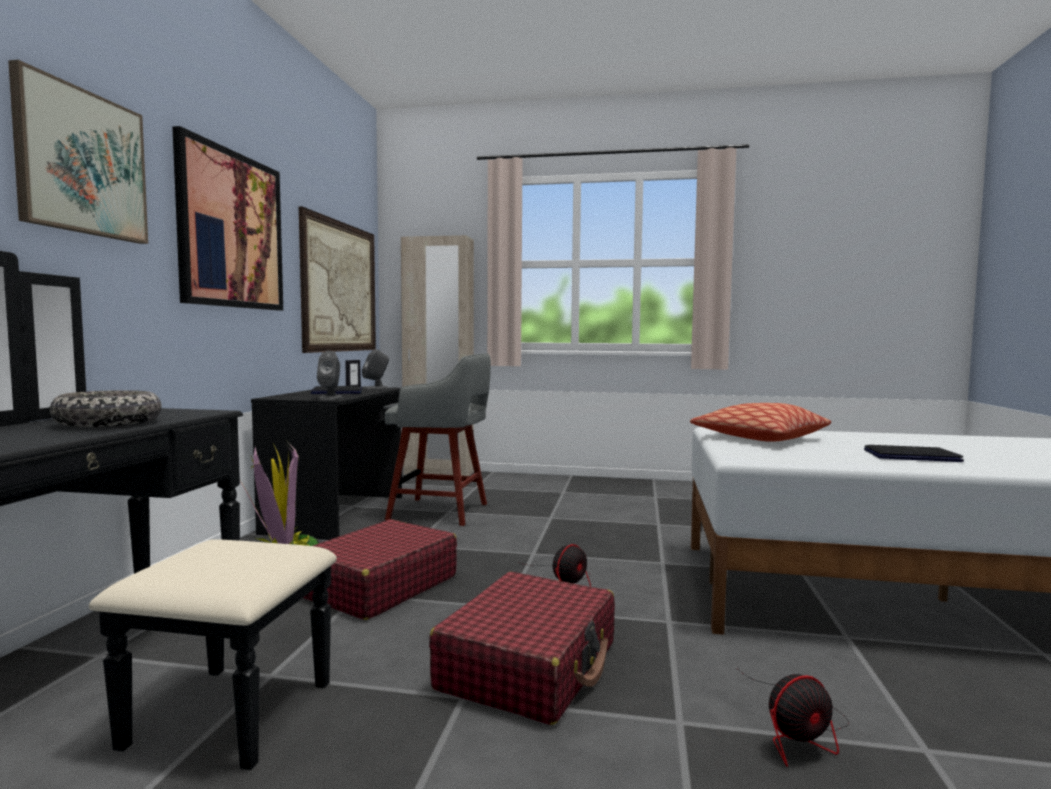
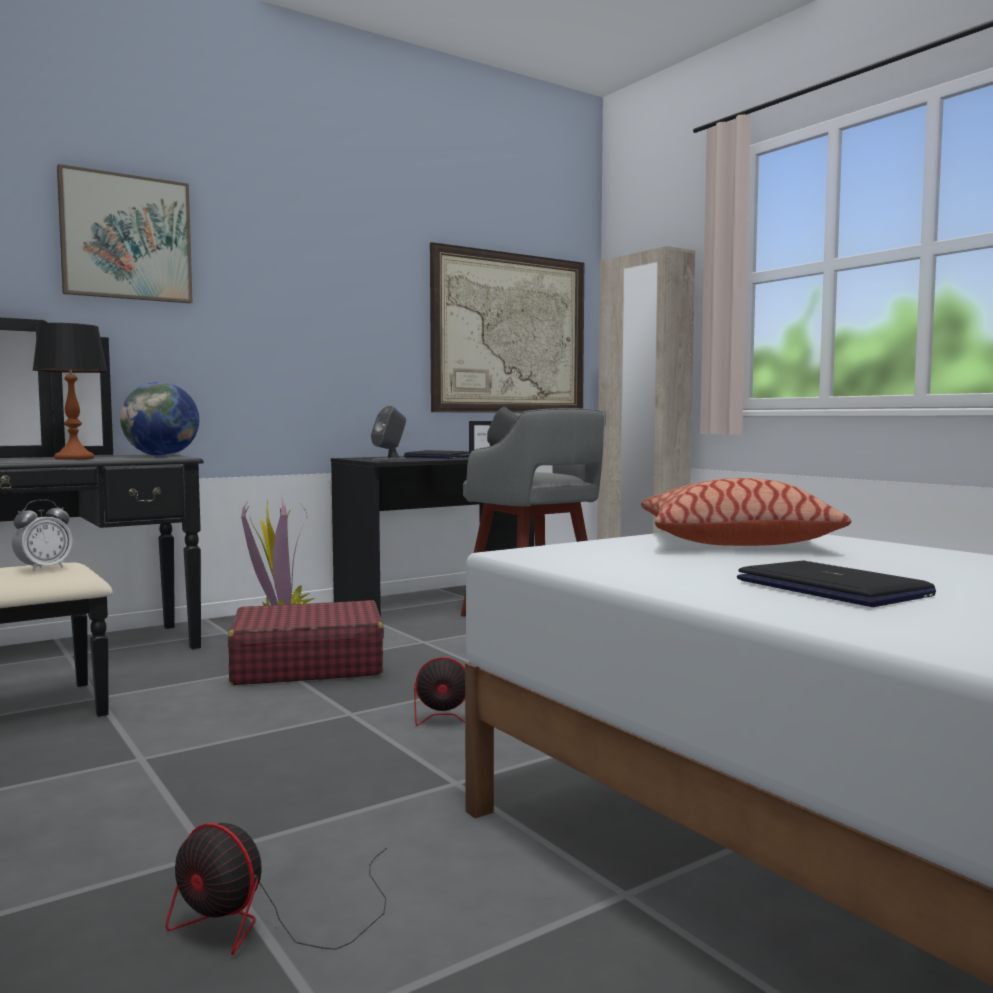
camera: 45 degrees right, 0 degrees up
bowl [50,390,162,427] -> table lamp [32,323,108,460]
picture [172,126,283,310] -> none
red suitcase [429,572,615,725] -> none
none -> alarm clock [12,499,73,572]
none -> globe [120,382,199,456]

